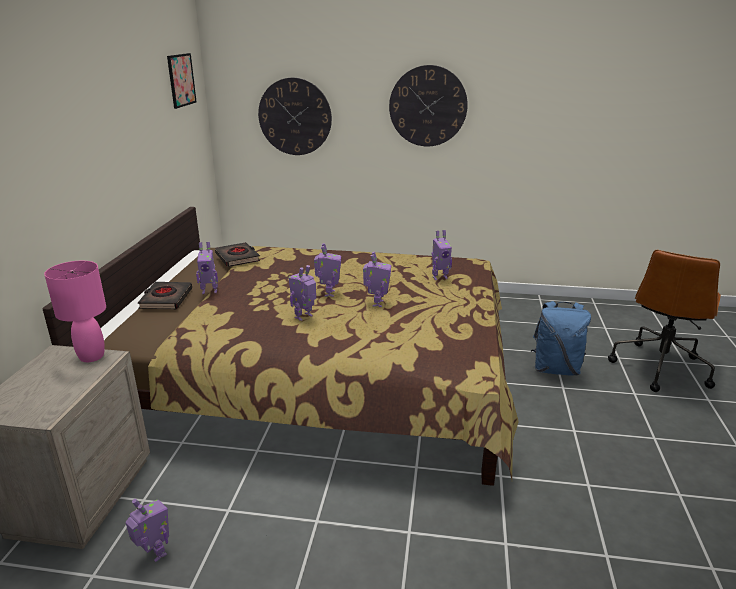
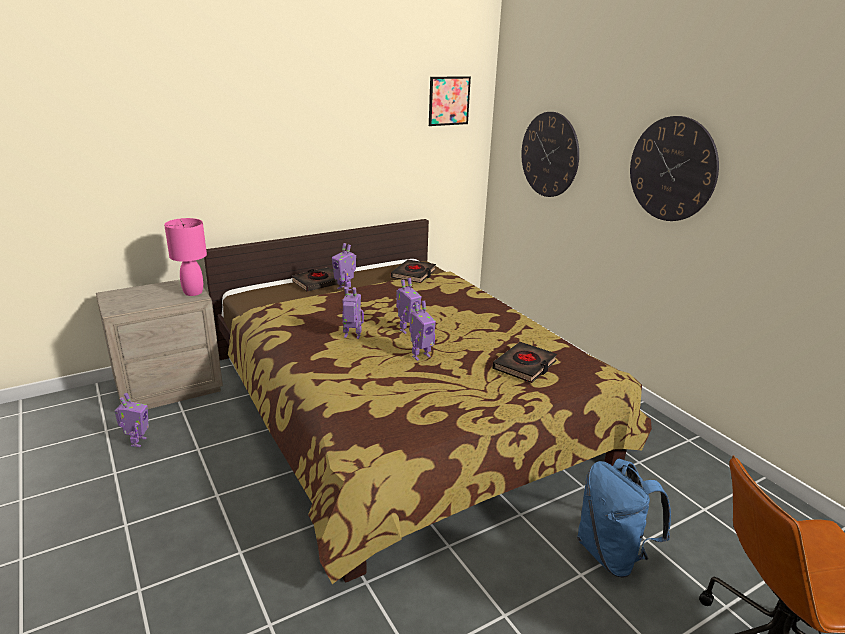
camera: 50 degrees right, 0 degrees up
toy robot [432,230,452,280] -> black book [492,342,557,383]

